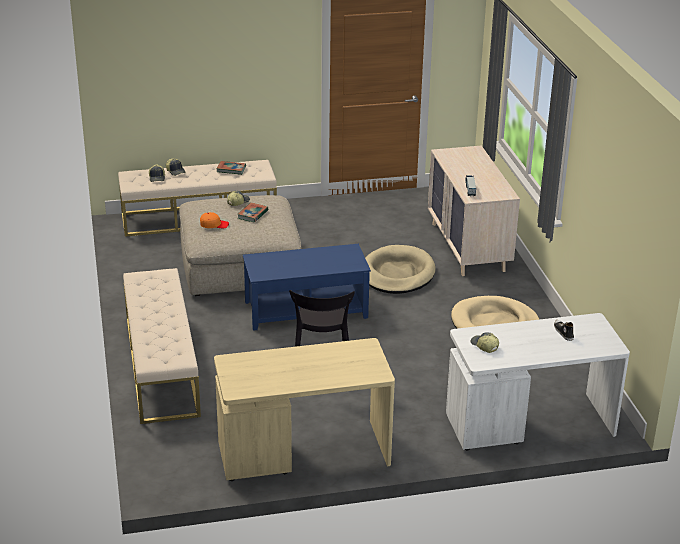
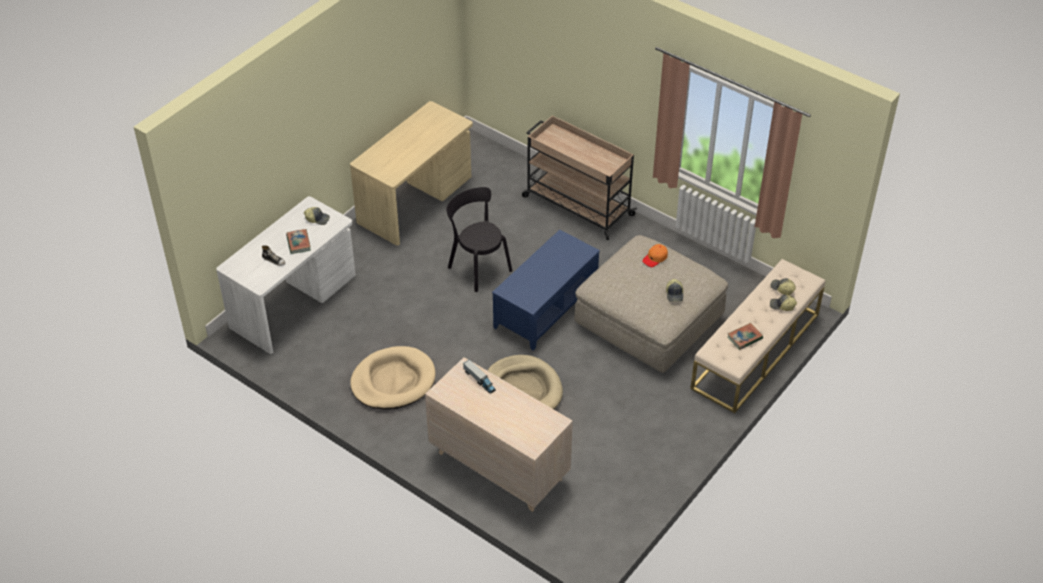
camera: 140 degrees right, 15 degrees up
beige bench [123,268,201,424] -> beige cart [522,115,637,240]
book [237,202,269,222] -> book moved to [286,229,311,254]

